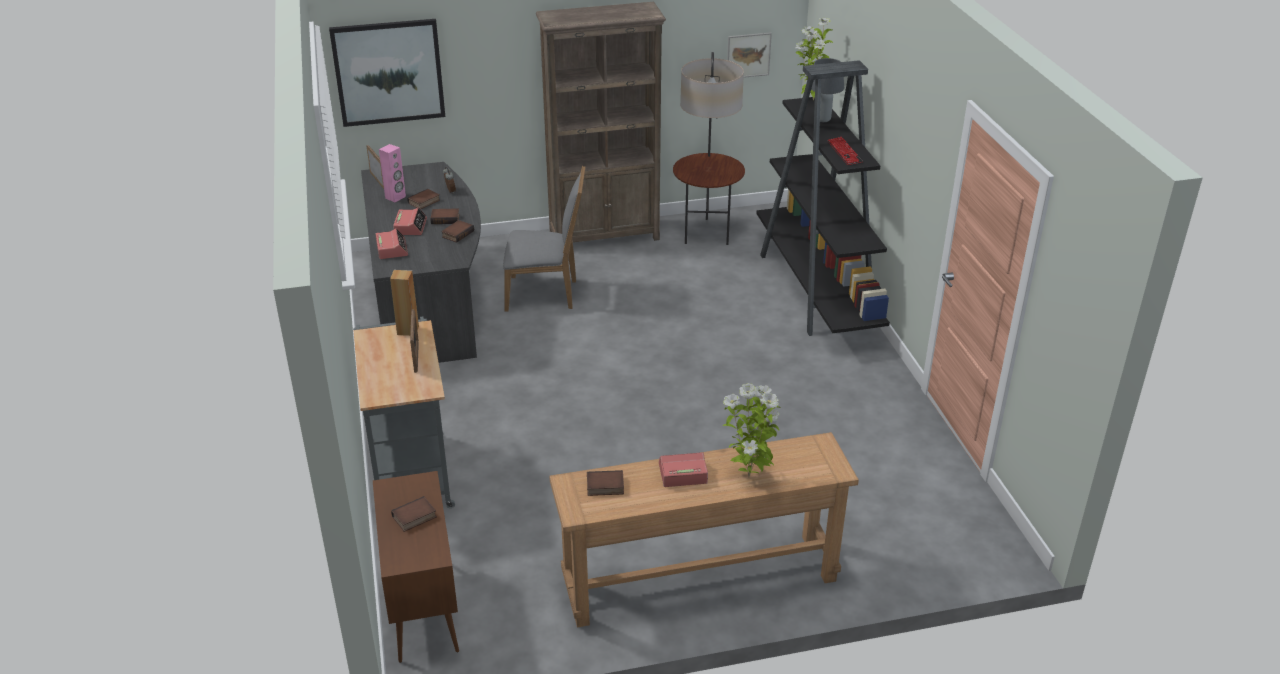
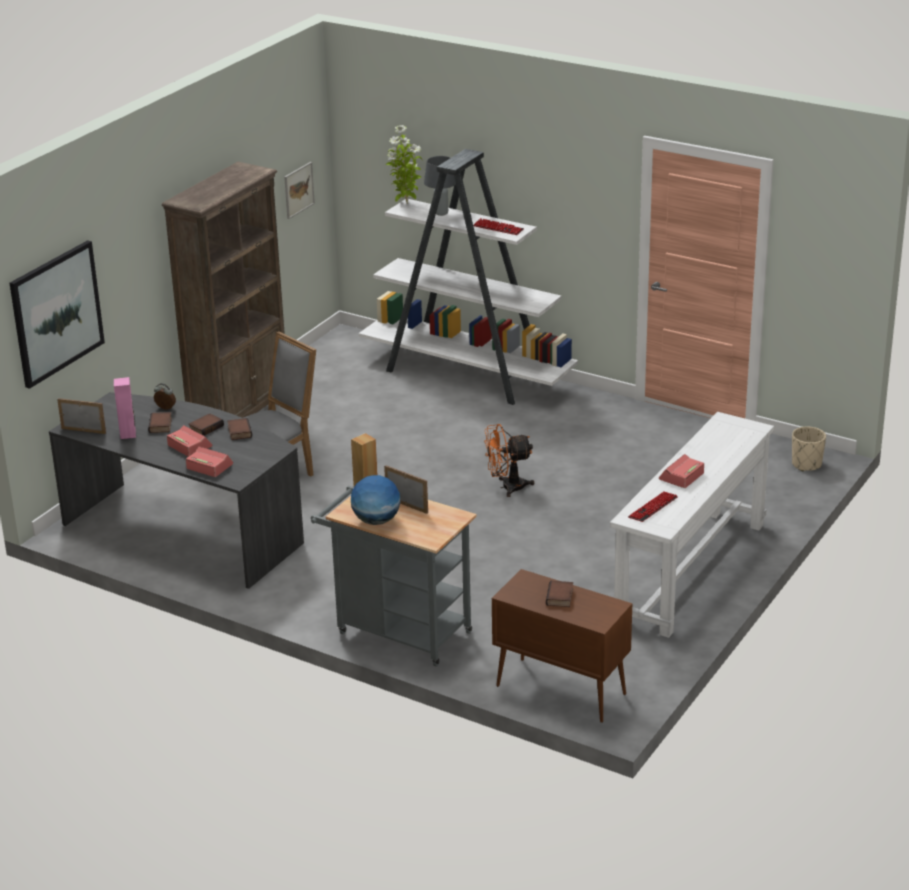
camera: 45 degrees left, 5 degrees down
brown console table [549,432,859,627] -> white console table [610,412,774,638]
book [587,470,624,496] -> keyboard [628,491,678,522]
floor lamp [673,52,745,245] -> none
potted plant [723,383,781,477] -> none
black bookcase [756,60,890,336] -> white bookcase [359,149,578,405]
none -> globe [351,475,400,525]
none -> orange fan [484,424,534,497]
none -> beige planter [792,427,826,471]

